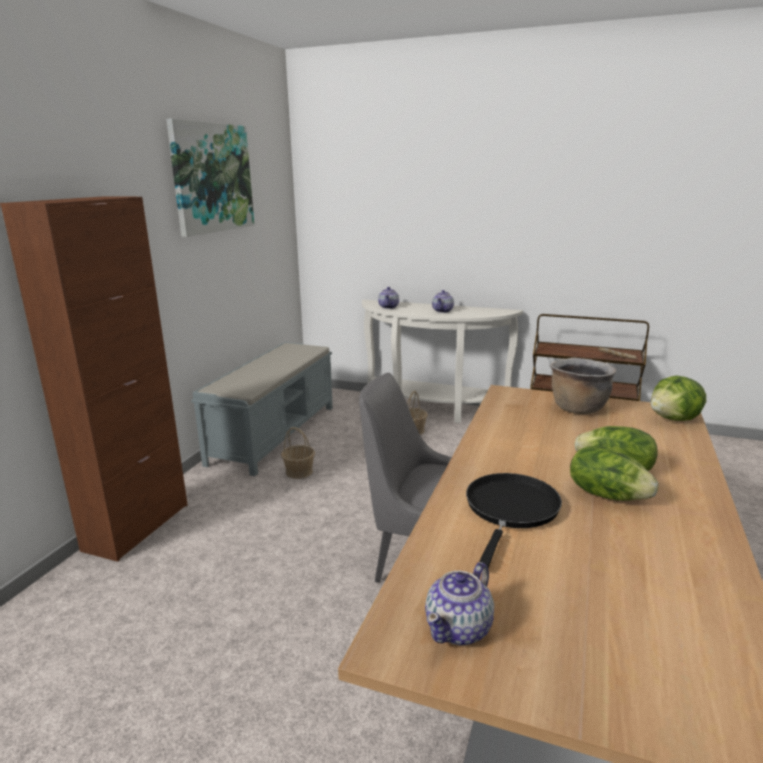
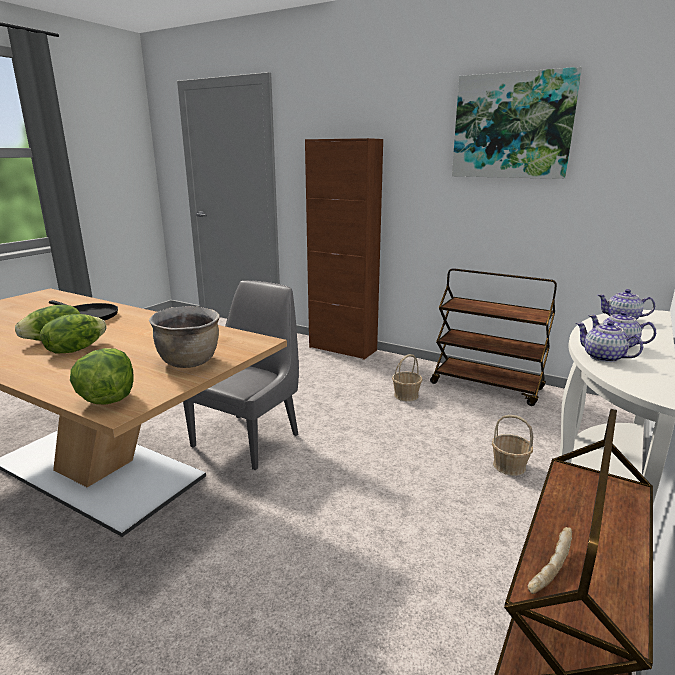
camera: 100 degrees right, 0 degrees up
grey bench [191,342,333,476] -> brown cart [430,268,557,406]
teapot [425,562,494,645] -> teapot moved to [576,321,643,363]

